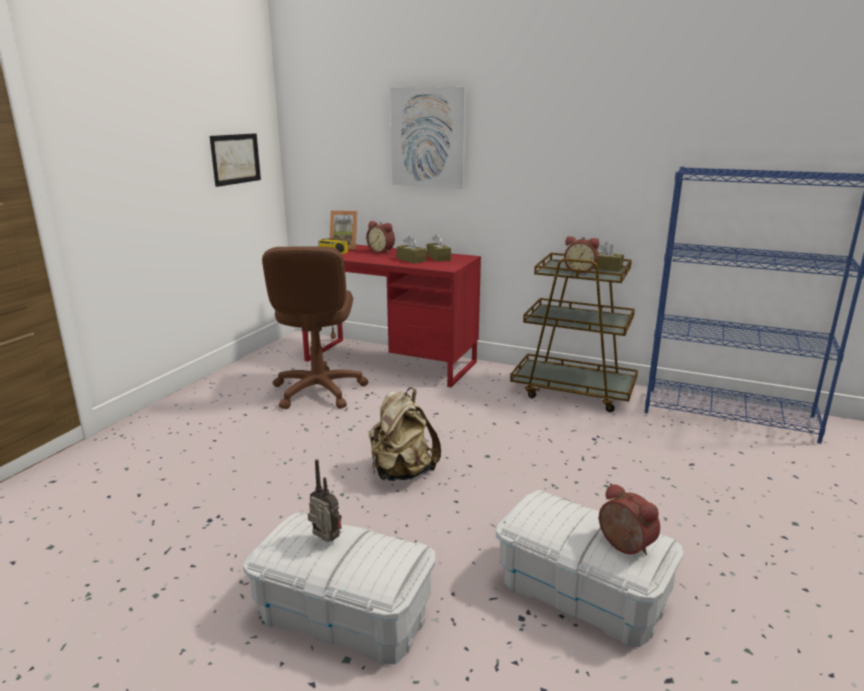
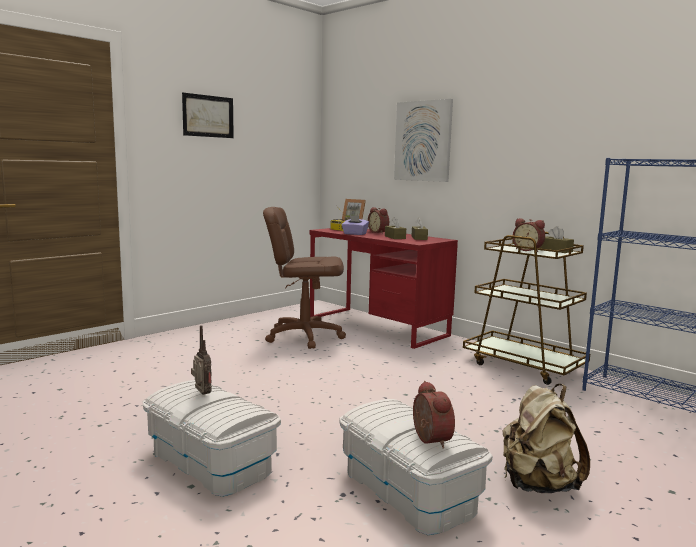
camera: 20 degrees right, 10 degrees down
picture [210,133,261,187] -> picture moved to [182,93,234,138]
brown office chair [262,246,368,409] -> brown office chair turned 75 degrees clockwise [263,207,346,349]
beige backpack [369,388,441,481] -> beige backpack moved to [503,384,590,493]
none -> purple tissue box [342,215,369,235]

